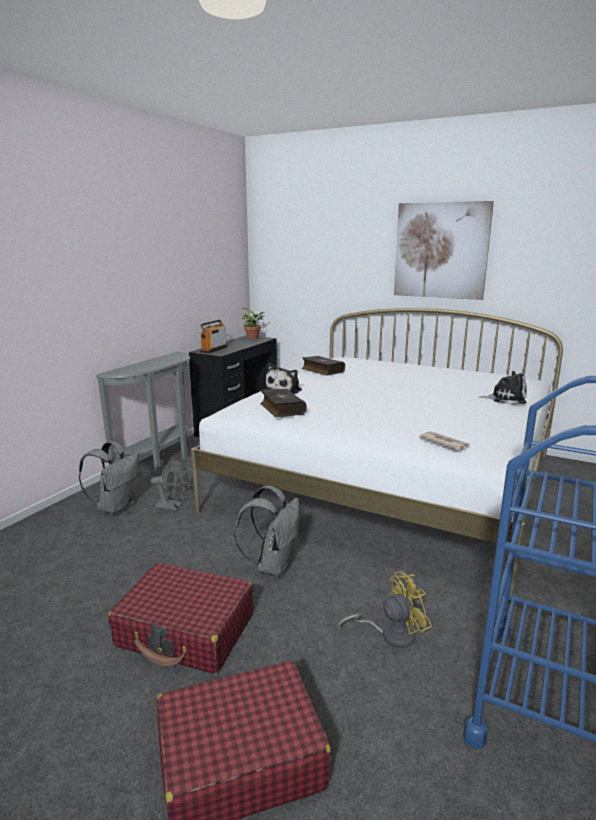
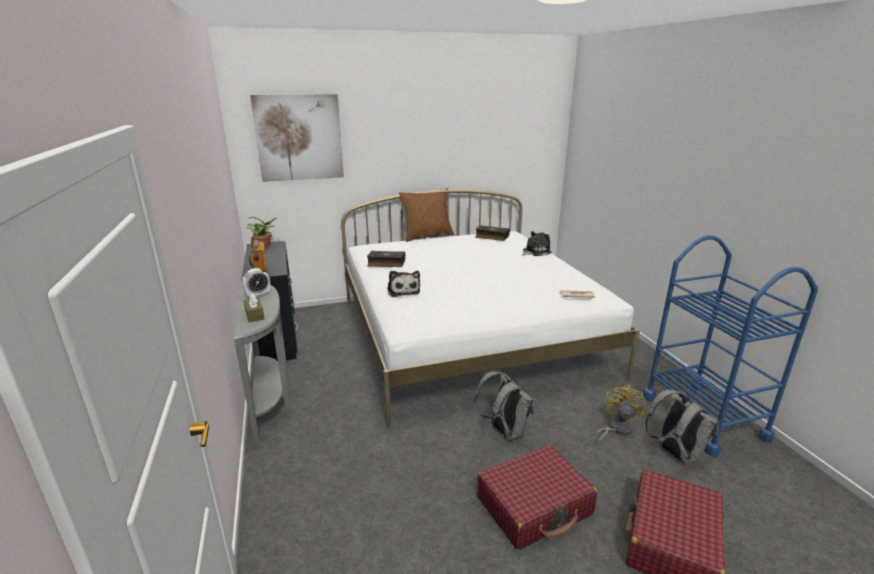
camera: 45 degrees left, 5 degrees up
grey backpack [79,441,139,515] -> grey backpack moved to [646,390,719,464]
grey fan [151,459,188,511] -> none
book [261,389,307,417] -> book moved to [475,225,510,241]
picture [394,201,494,300] -> picture moved to [250,94,344,182]
none -> alarm clock [242,268,270,298]
none -> brown tissue box [244,293,265,322]
none -> brown pillow [399,188,455,242]

